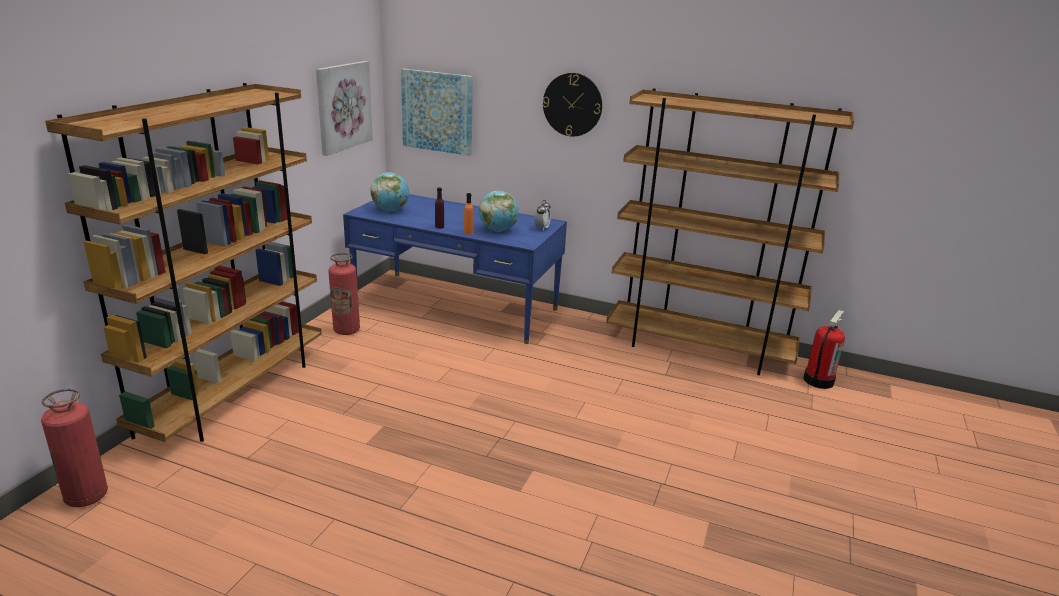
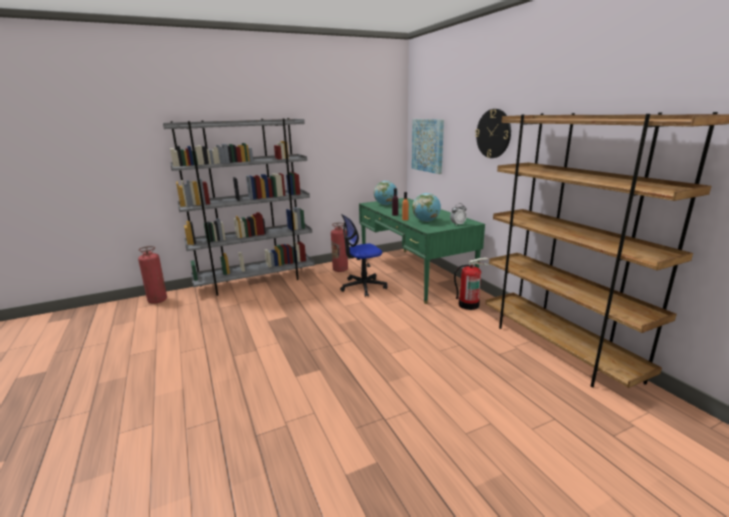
camera: 45 degrees right, 5 degrees down
brown bookcase [45,83,322,442] -> grey bookcase [163,118,315,296]
picture [316,61,373,156] -> none
blue desk [343,194,567,344] -> green desk [359,198,485,304]
fire extinguisher [804,310,845,389] -> fire extinguisher moved to [454,257,489,310]
none -> office chair [340,214,387,297]

